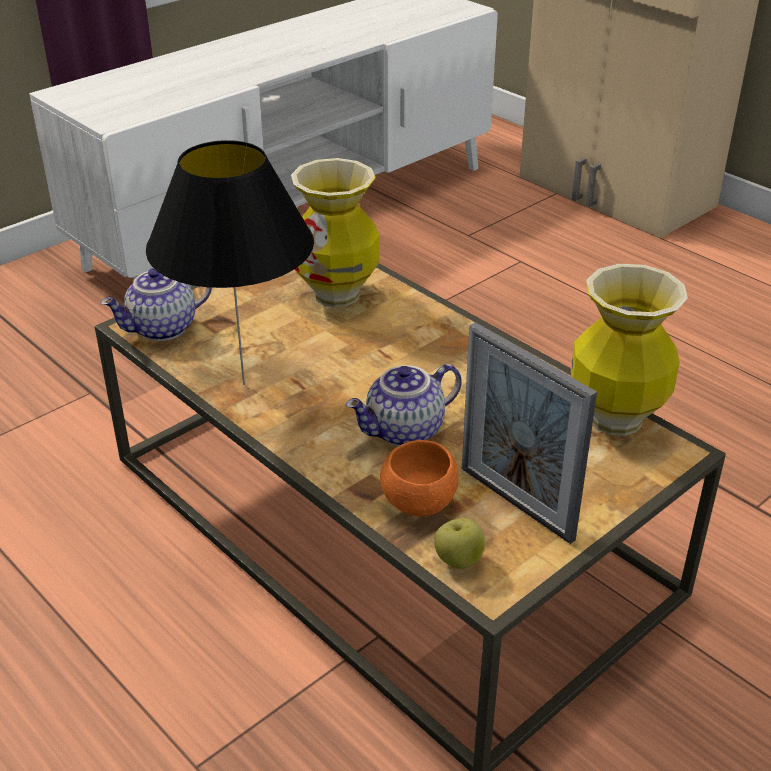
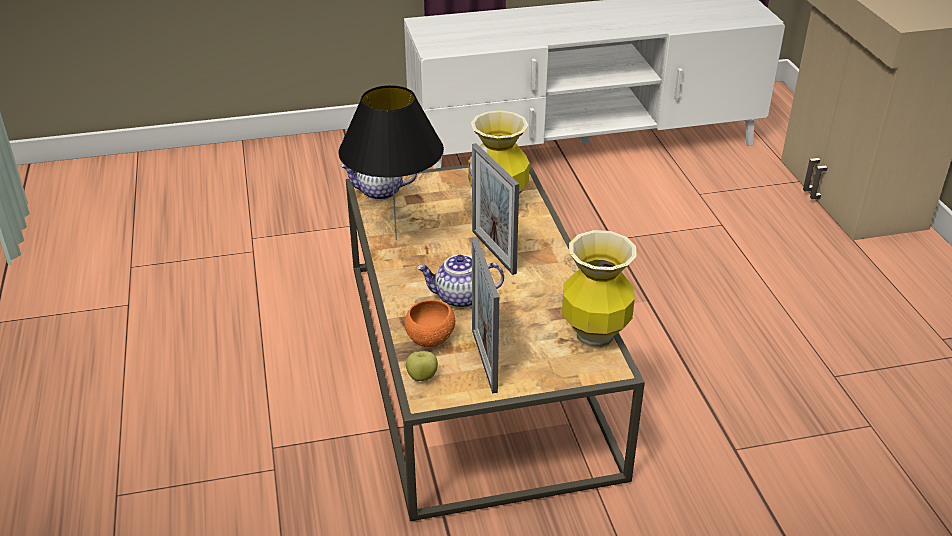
camera: 30 degrees right, 0 degrees up
none -> picture frame [472,143,519,275]

